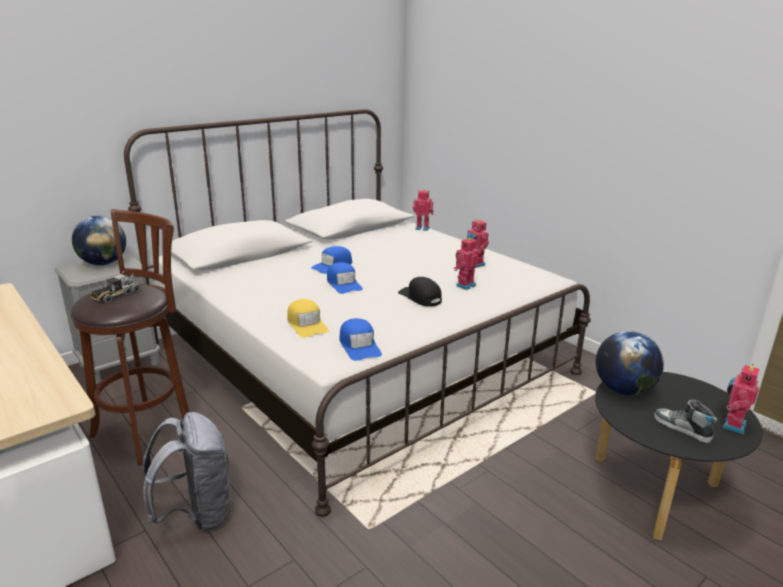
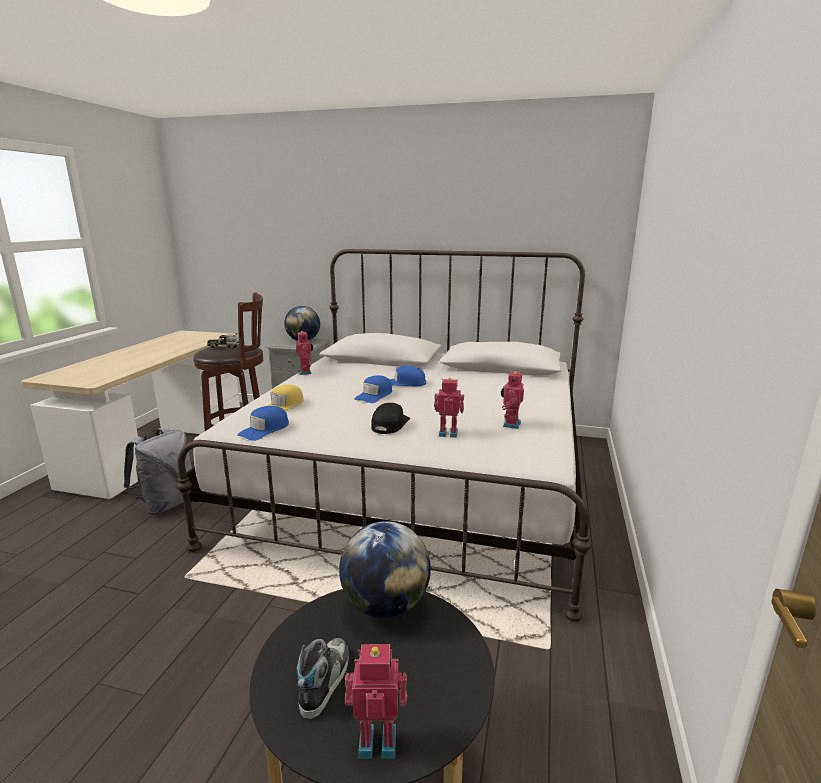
camera: 55 degrees right, 5 degrees down
toy robot [413,189,433,231] -> toy robot moved to [296,330,313,375]

